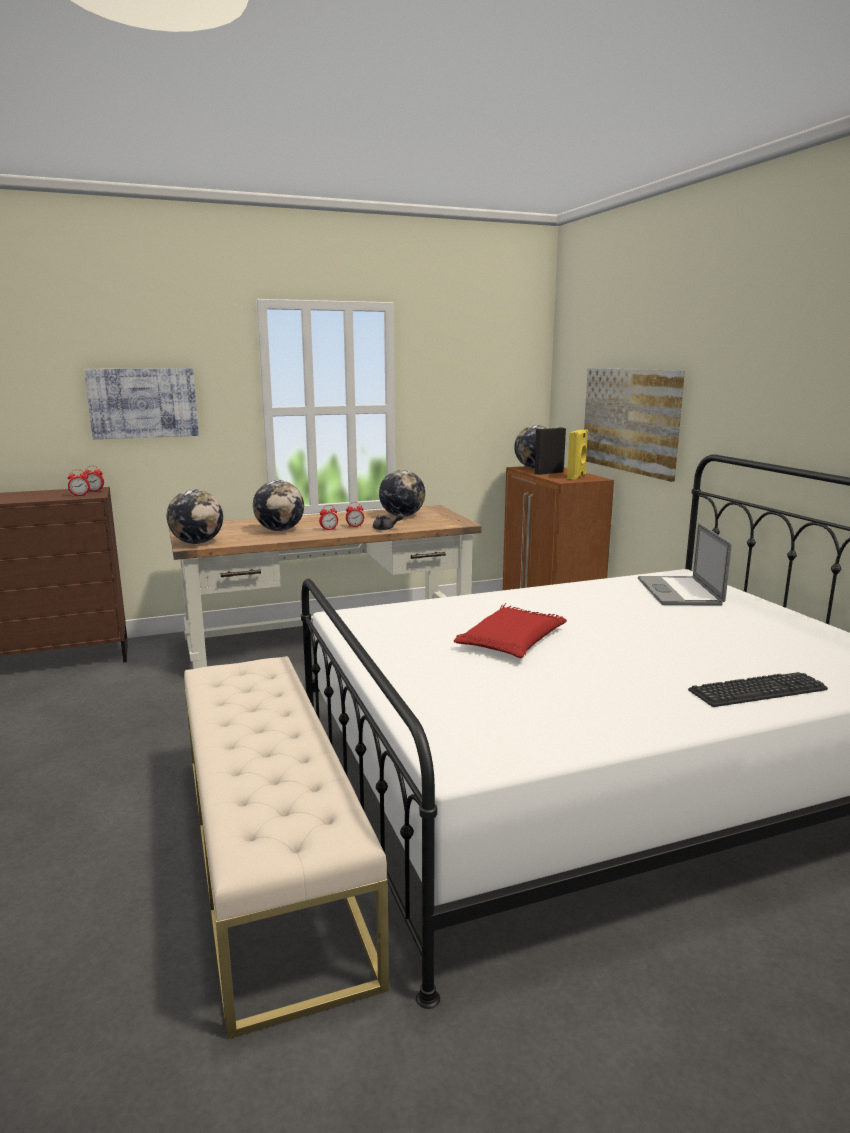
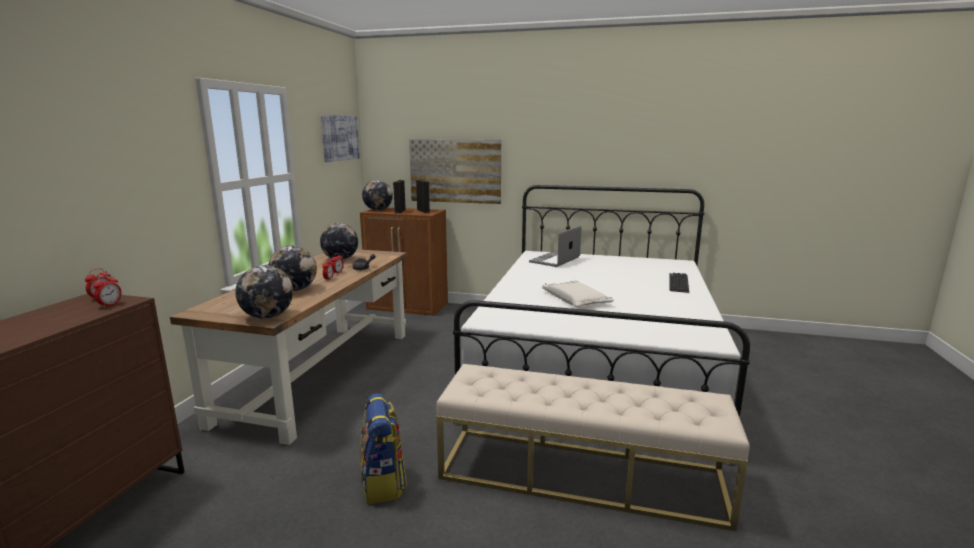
camera: 55 degrees left, 0 degrees up
picture [84,368,199,439] -> picture moved to [321,115,360,162]
red pillow [454,603,567,658] -> white pillow [542,281,614,307]
yellow speaker [567,429,588,480] -> black speaker [416,180,430,213]
laptop [638,523,732,605] -> laptop turned 90 degrees clockwise [529,225,581,267]
none -> backpack [360,393,407,504]

